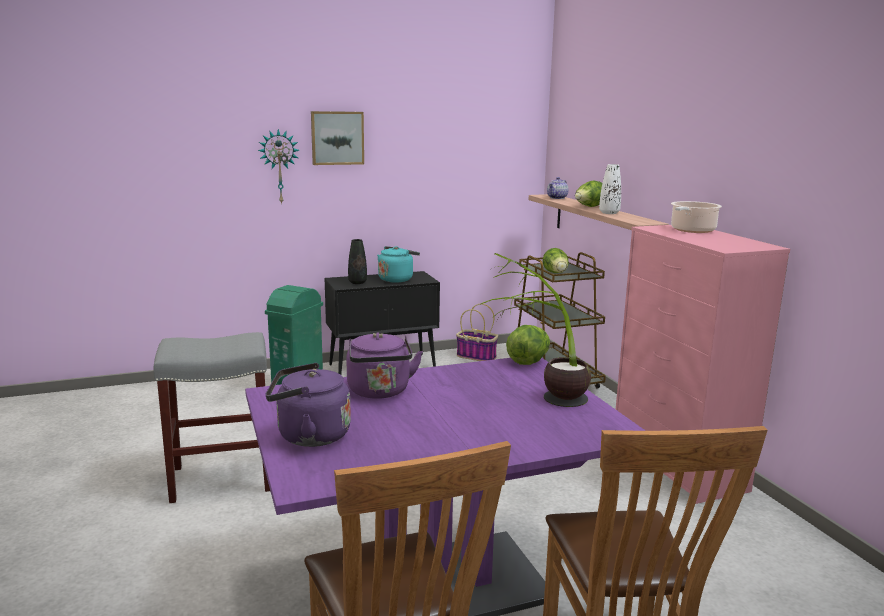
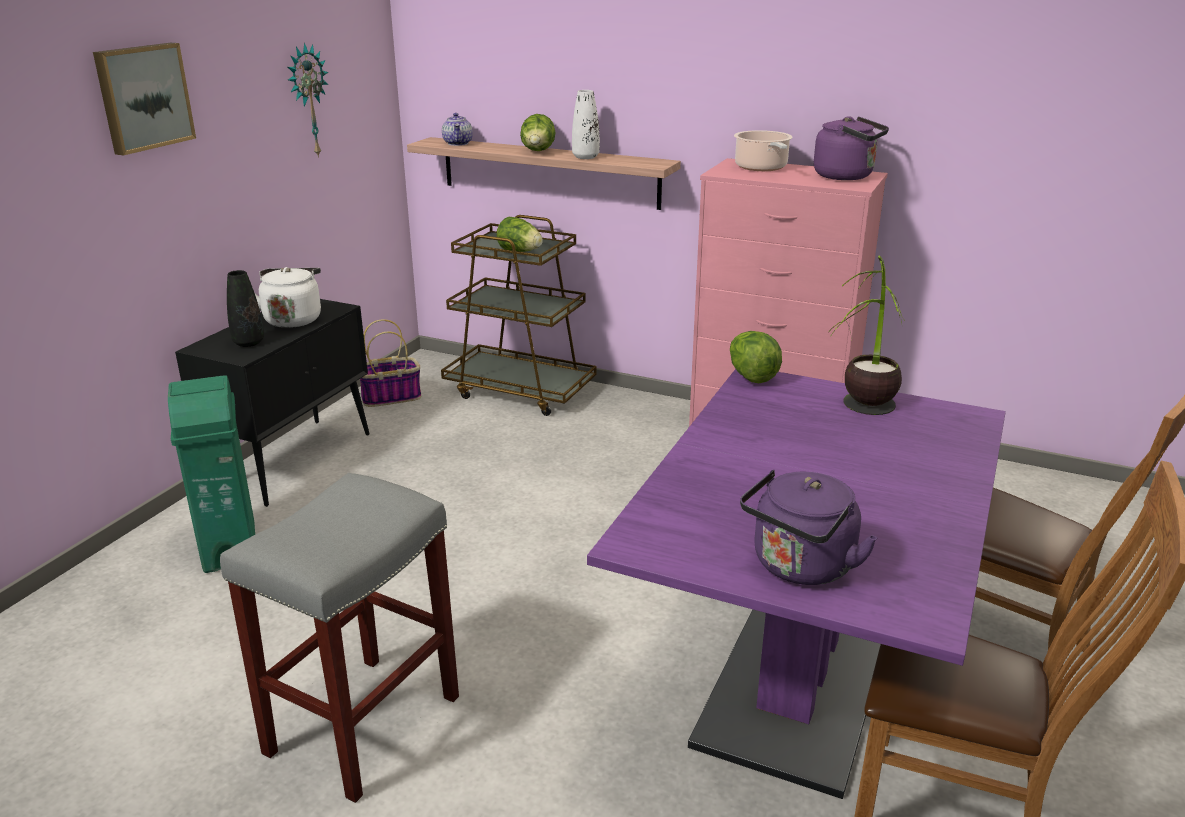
camera: 45 degrees left, 10 degrees up
wall clock [258,129,299,205] -> wall clock moved to [288,43,328,158]
purple kettle [346,332,423,399] -> purple kettle moved to [814,116,889,180]
turquoise kettle [377,246,420,283] -> white kettle [255,267,321,328]

